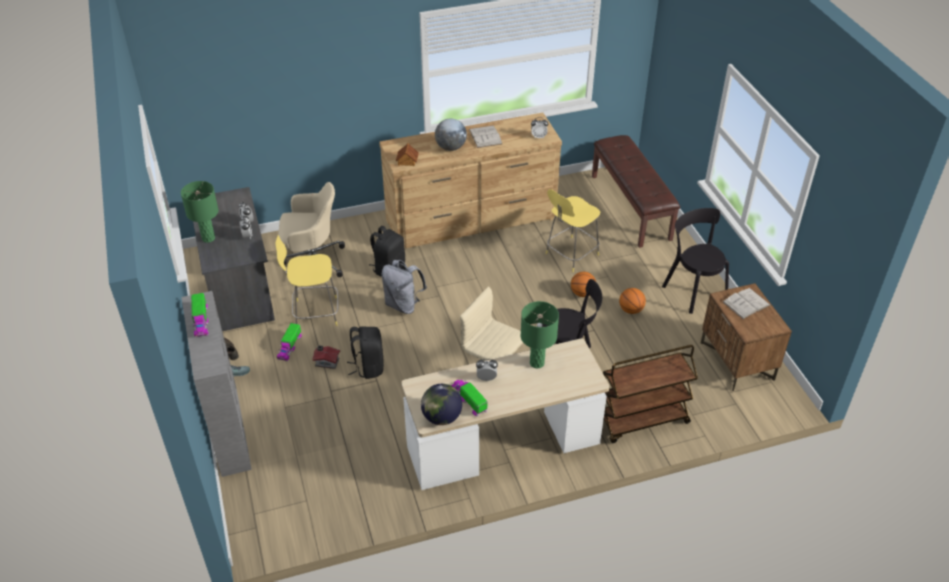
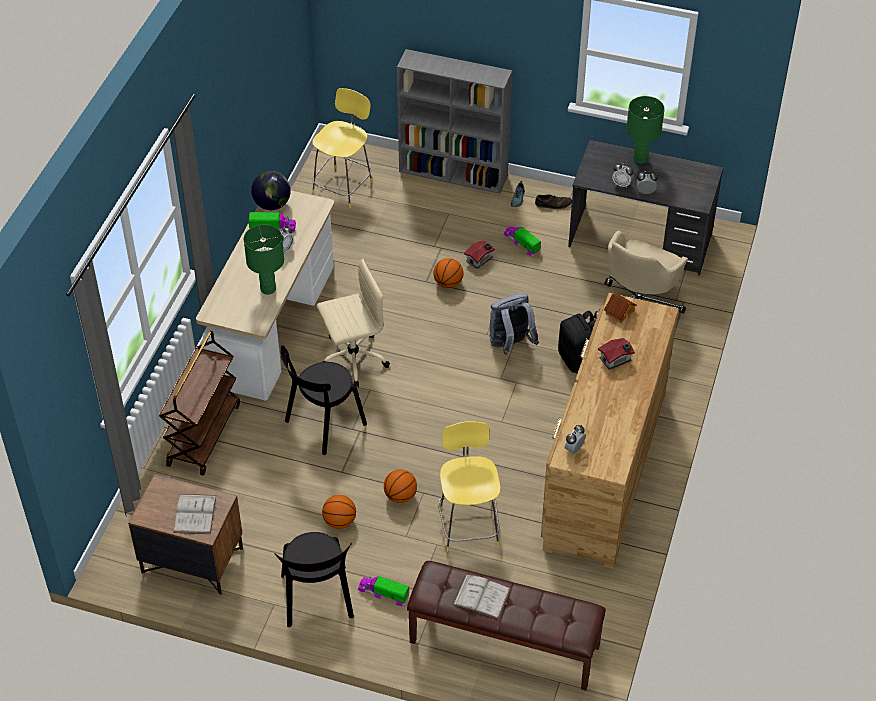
camera: 125 degrees right, 5 degrees up
toy truck [191,293,209,338] -> toy truck moved to [358,575,409,606]
yellow stool [275,235,338,326] -> yellow stool moved to [312,88,372,208]
black backpack [347,327,384,379] -> basketball [433,258,464,288]
globe [435,118,467,151] -> toy house [598,338,635,370]
white book [469,125,502,148] -> white book moved to [452,575,511,620]
black chair [662,208,729,314] -> black chair turned 75 degrees clockwise [275,532,354,627]

